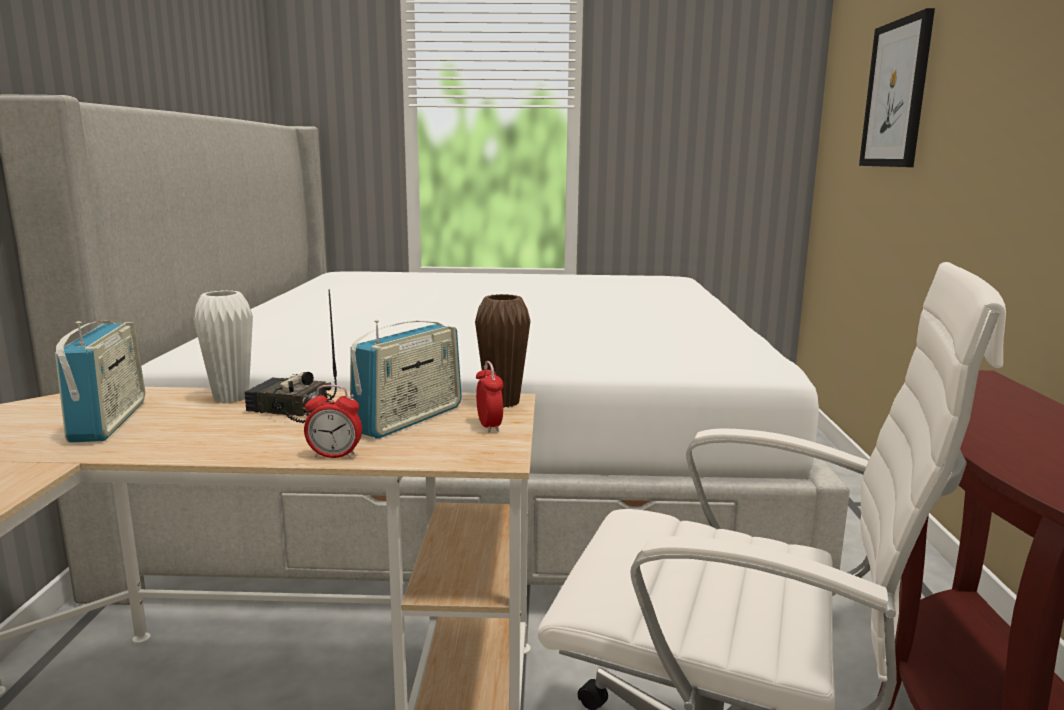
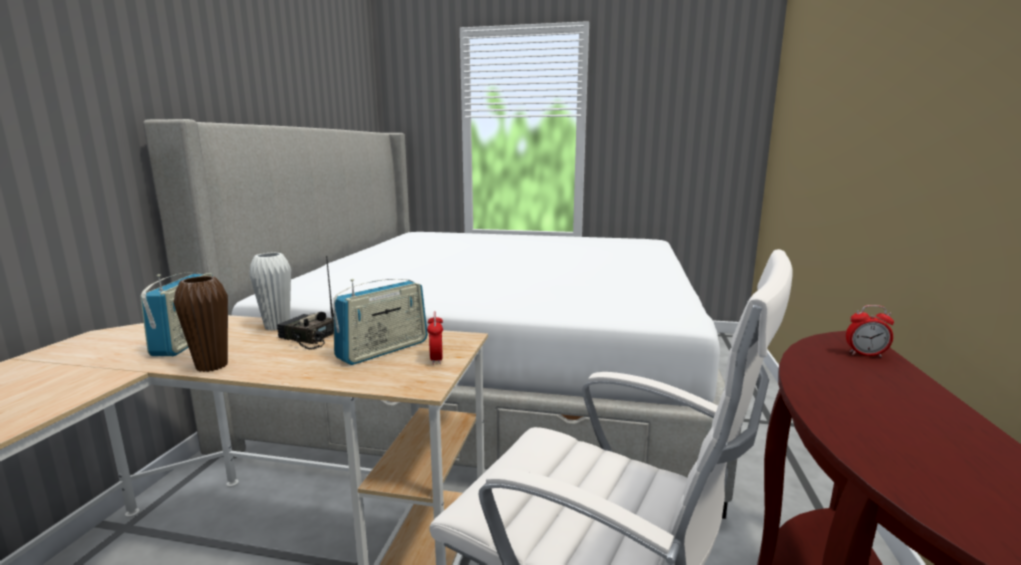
camera: 10 degrees right, 0 degrees up
alarm clock [304,385,362,458] -> alarm clock moved to [846,305,894,357]
brown vase [475,294,531,408] -> brown vase moved to [174,276,228,372]
picture [859,8,935,167] -> none

